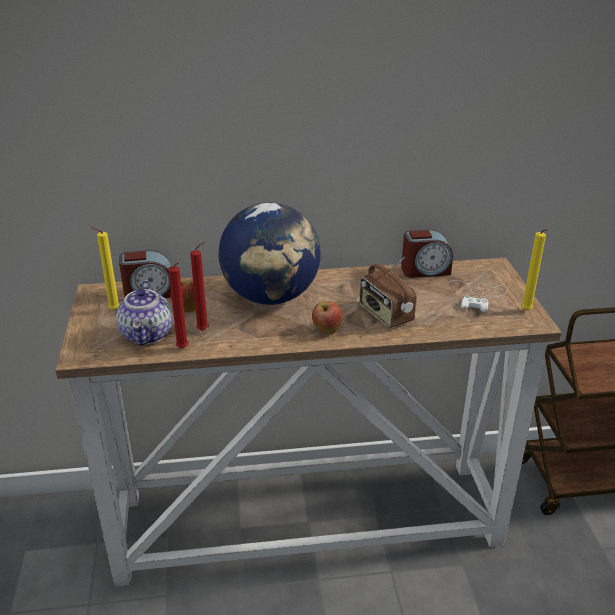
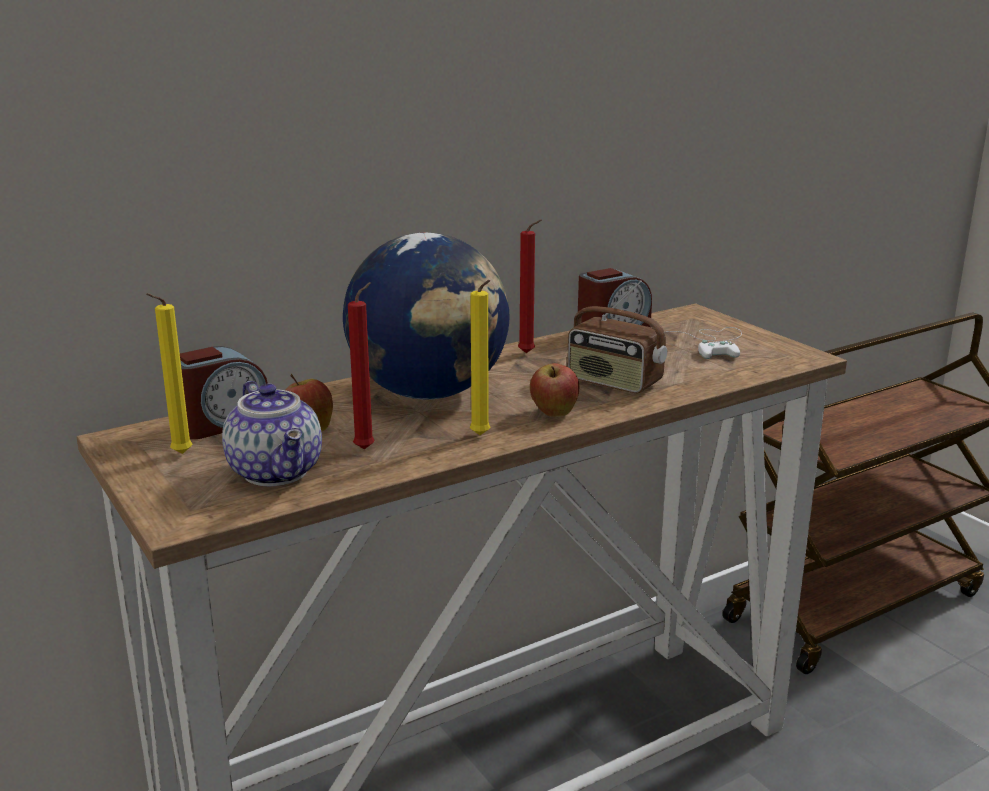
camera: 25 degrees left, 10 degrees down
red candle [168,263,189,349] -> red candle moved to [518,219,542,353]
yellow candle [521,229,548,310] -> yellow candle moved to [470,280,490,435]

